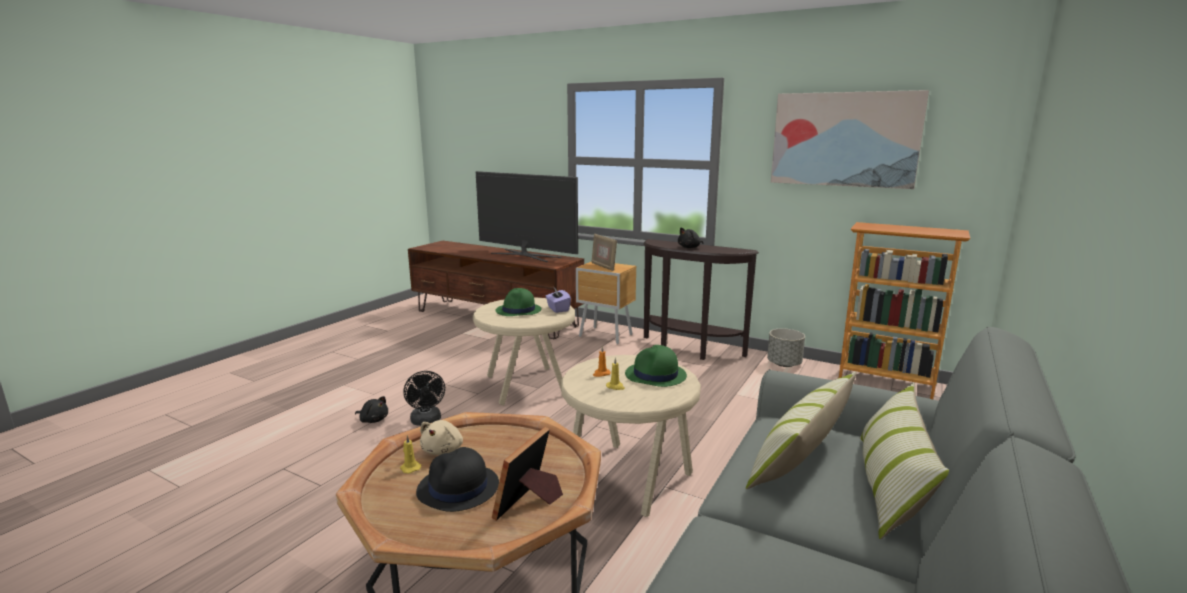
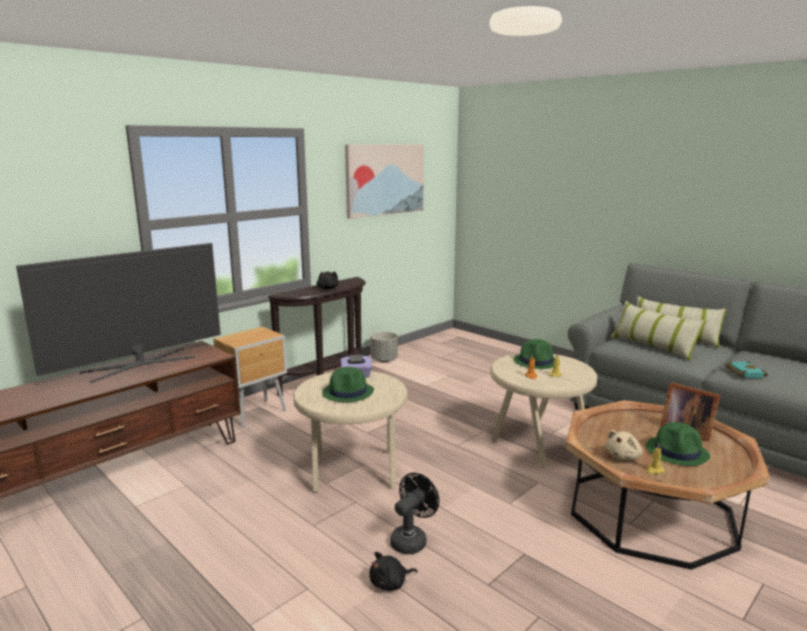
camera: 75 degrees left, 0 degrees up
black plush toy [355,396,388,423] -> black plush toy turned 150 degrees counterclockwise [369,552,417,591]
black fan [403,371,445,426] -> black fan turned 45 degrees counterclockwise [390,473,439,554]
black hat [416,447,499,512] -> green hat [646,422,710,466]
beige plush toy [420,420,463,455] -> beige plush toy turned 105 degrees clockwise [606,430,643,460]
picture frame [591,234,617,271] -> none
bookcase [839,222,970,399] -> none
none -> turquoise book [725,361,768,378]

